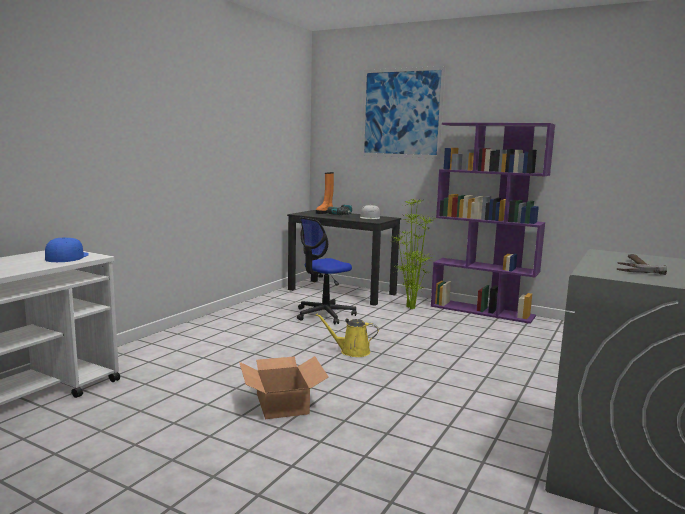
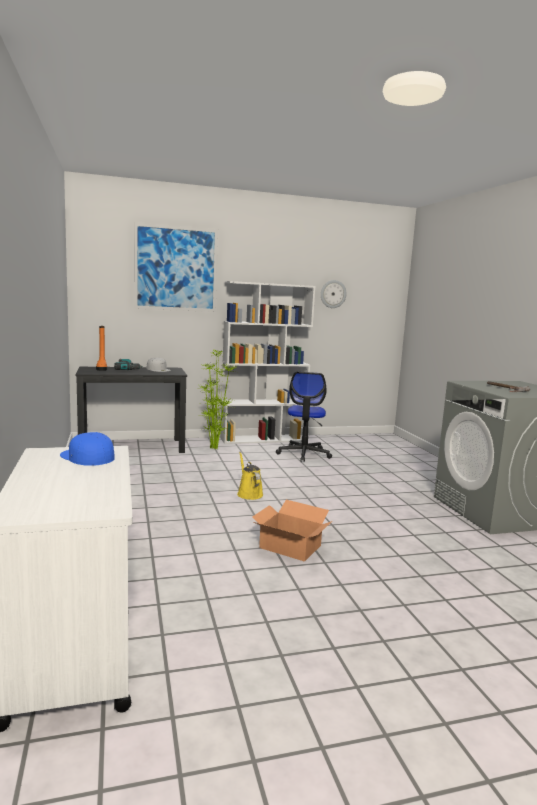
camera: 45 degrees left, 0 degrees up
office chair [297,217,357,324] -> office chair moved to [276,372,332,462]
yellow watering can [315,313,379,357] -> yellow watering can turned 105 degrees clockwise [237,452,263,500]
purple bookcase [431,123,555,324] -> white bookcase [220,281,315,444]
none -> wall clock [321,280,346,308]

